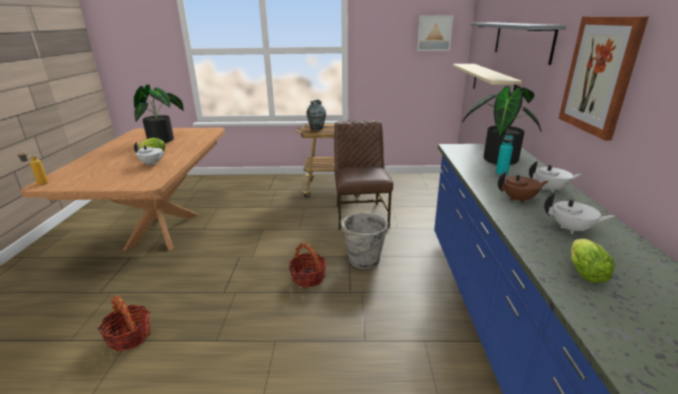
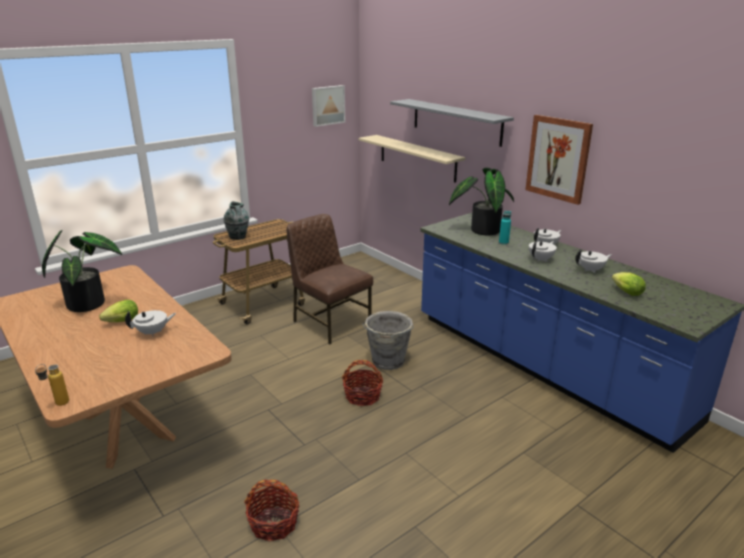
camera: 40 degrees left, 0 degrees up
brown teapot [498,171,549,203] -> white teapot [529,241,557,262]

